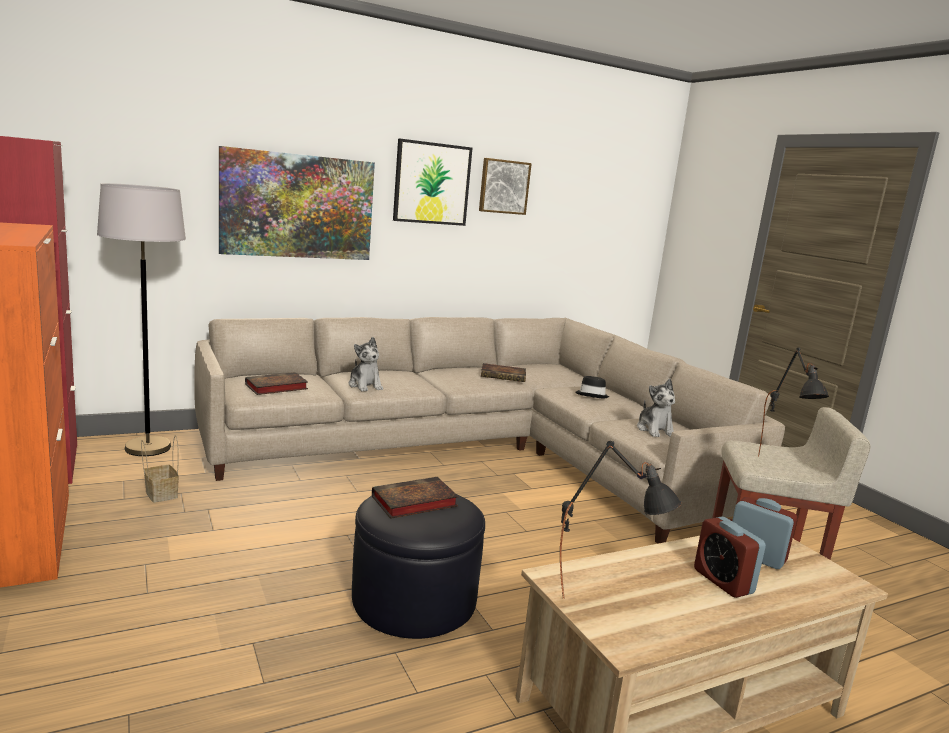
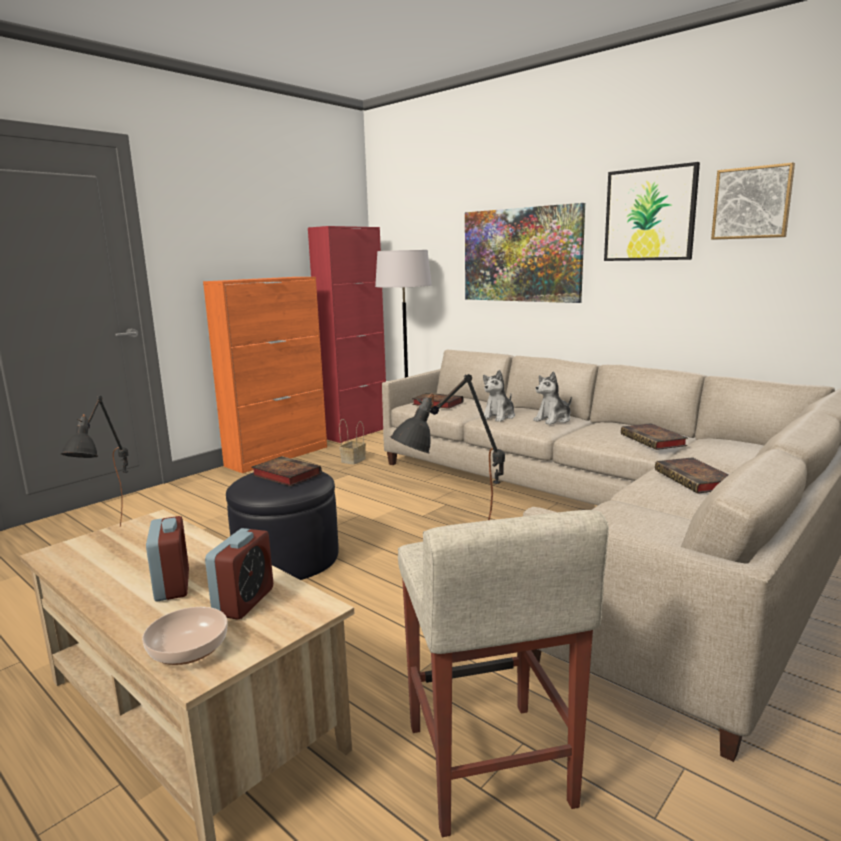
camera: 70 degrees right, 0 degrees up
black hat [575,376,609,399] -> book [655,457,728,494]
plush toy [637,379,675,437] -> plush toy moved to [533,371,572,425]
alarm clock [694,517,766,598] -> alarm clock turned 120 degrees clockwise [146,516,189,602]
none -> bowl [142,607,228,665]

